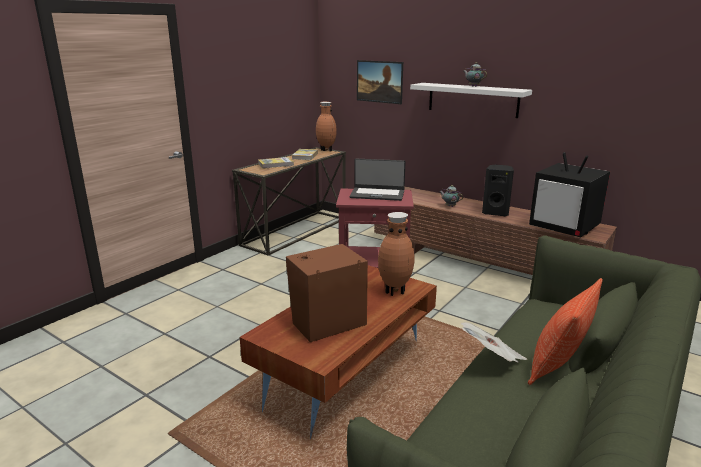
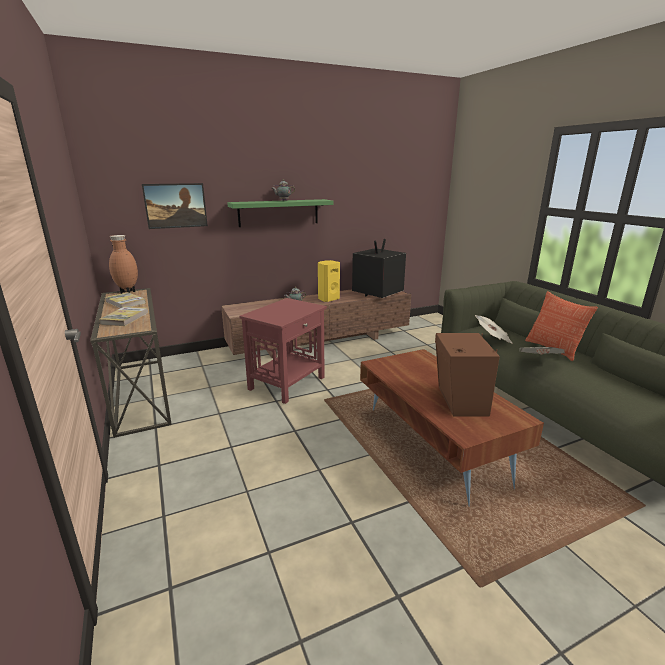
camera: 60 degrees left, 0 degrees up
laptop [350,159,406,201] -> none
brown vase [378,212,415,296] -> none
white shelf [410,83,532,118] -> green shelf [227,199,333,227]
black speaker [482,165,514,216] -> yellow speaker [318,260,340,302]
television [529,152,610,237] -> television turned 150 degrees clockwise [352,239,406,298]
none -> newspaper [475,315,513,344]

